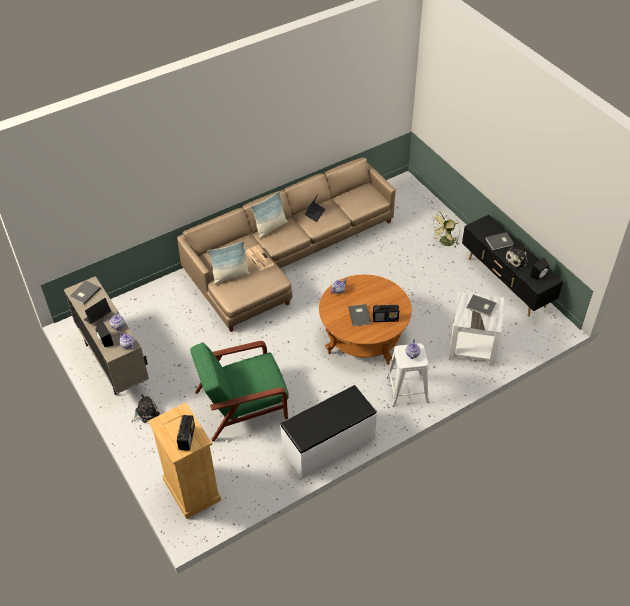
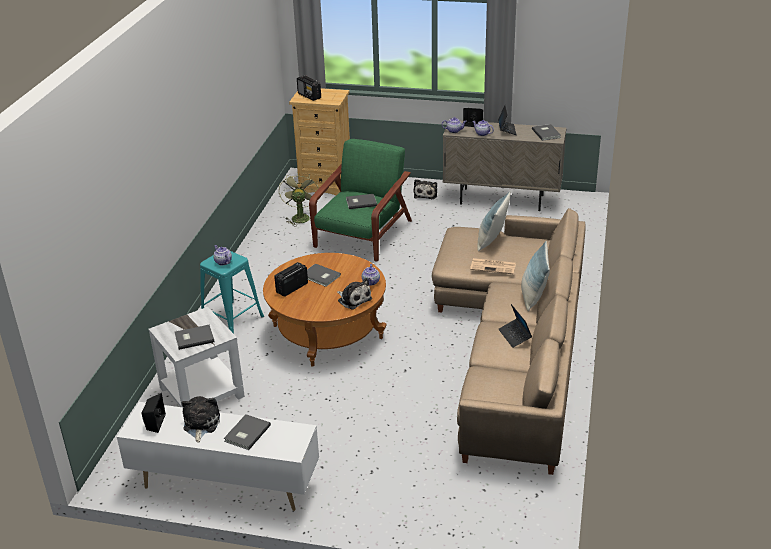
camera: 135 degrees right, 15 degrees down
white bench [280,385,377,479] -> none
white stool [386,343,429,407] -> turquoise stool [200,251,264,334]
green fan [430,211,460,248] -> green fan moved to [279,172,319,225]
black tv stand [462,215,563,317] -> white tv stand [117,402,319,511]
none -> plush toy [337,278,372,310]
none -> grey book [346,194,377,209]

